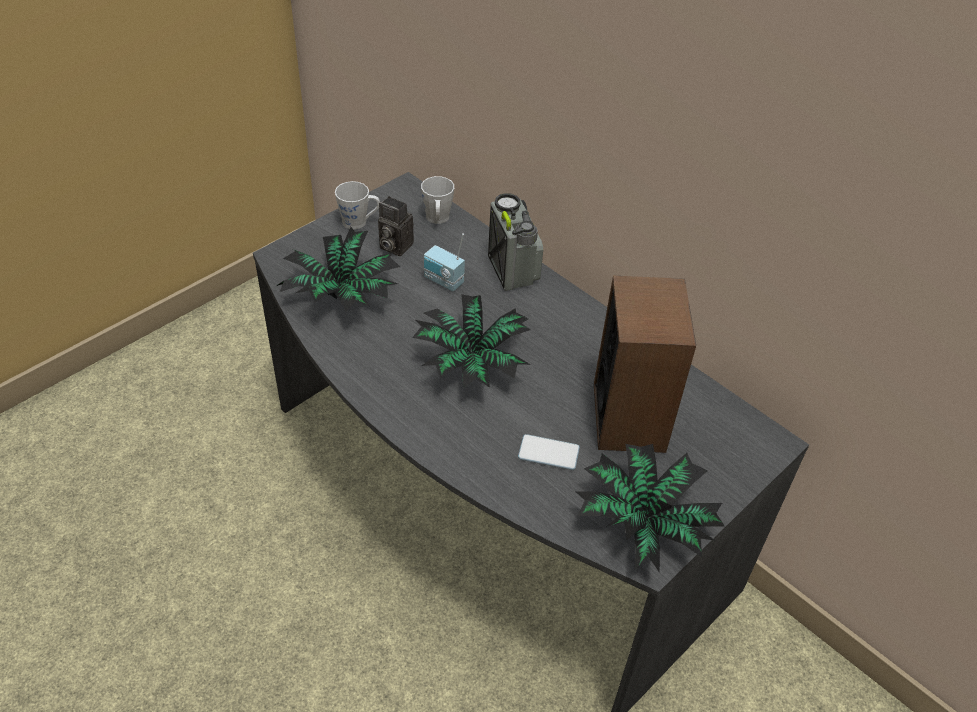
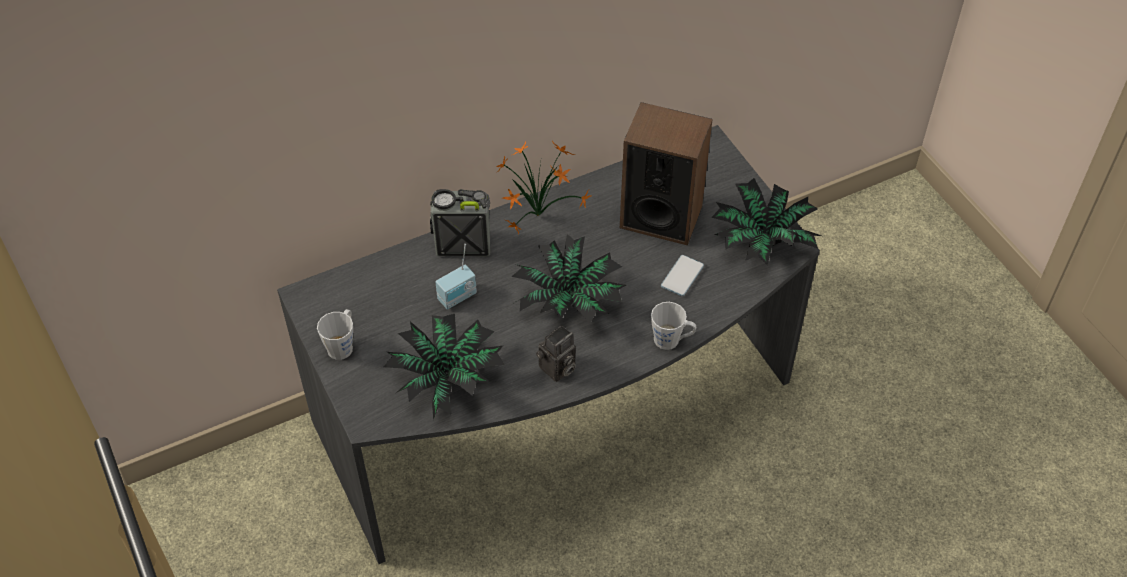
camera: 70 degrees left, 5 degrees up
camera [378,196,414,256] -> camera moved to [536,325,576,382]
grey mug [421,176,454,224] -> grey mug moved to [651,302,697,350]
none -> potted plant [496,141,591,234]

